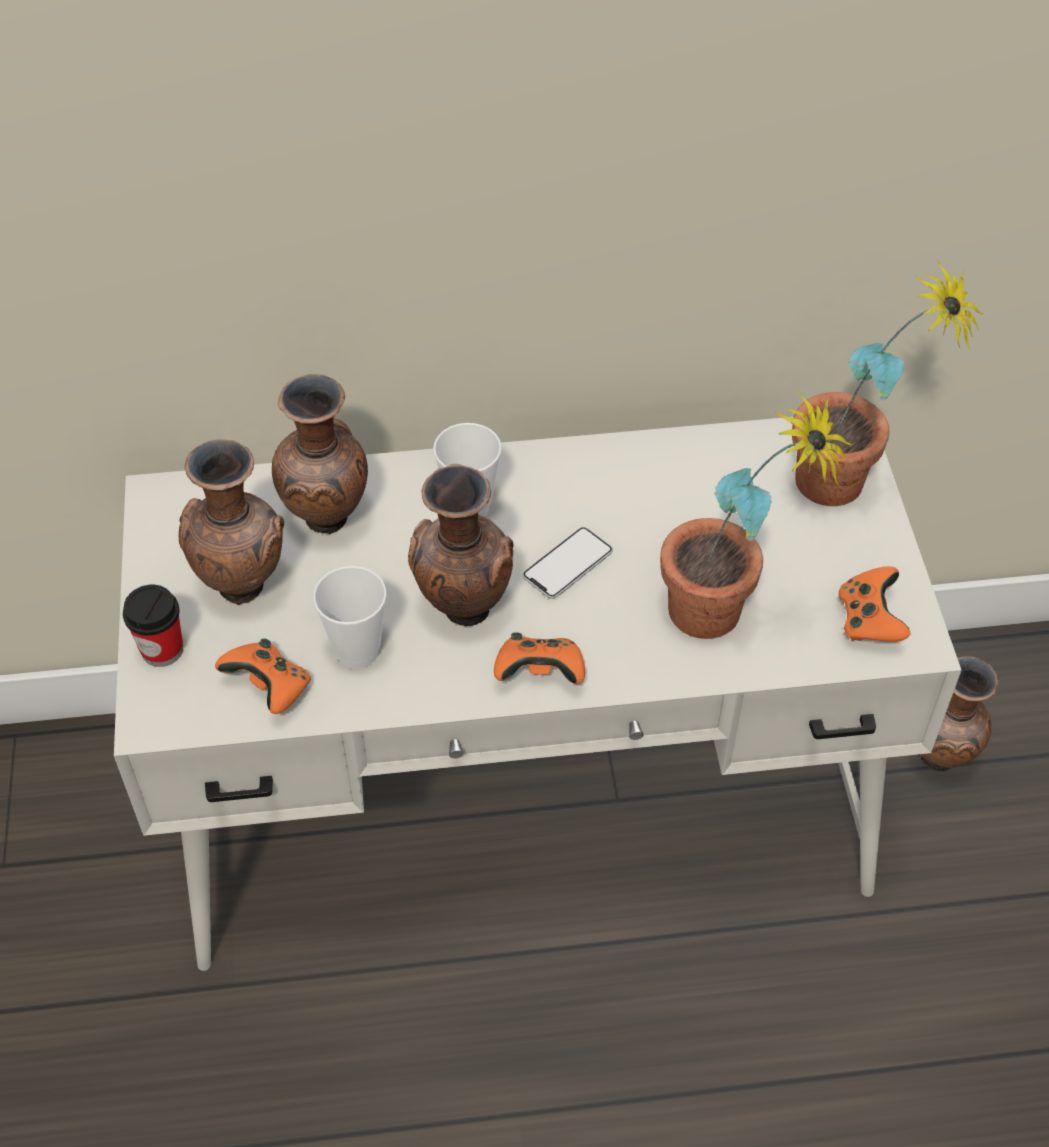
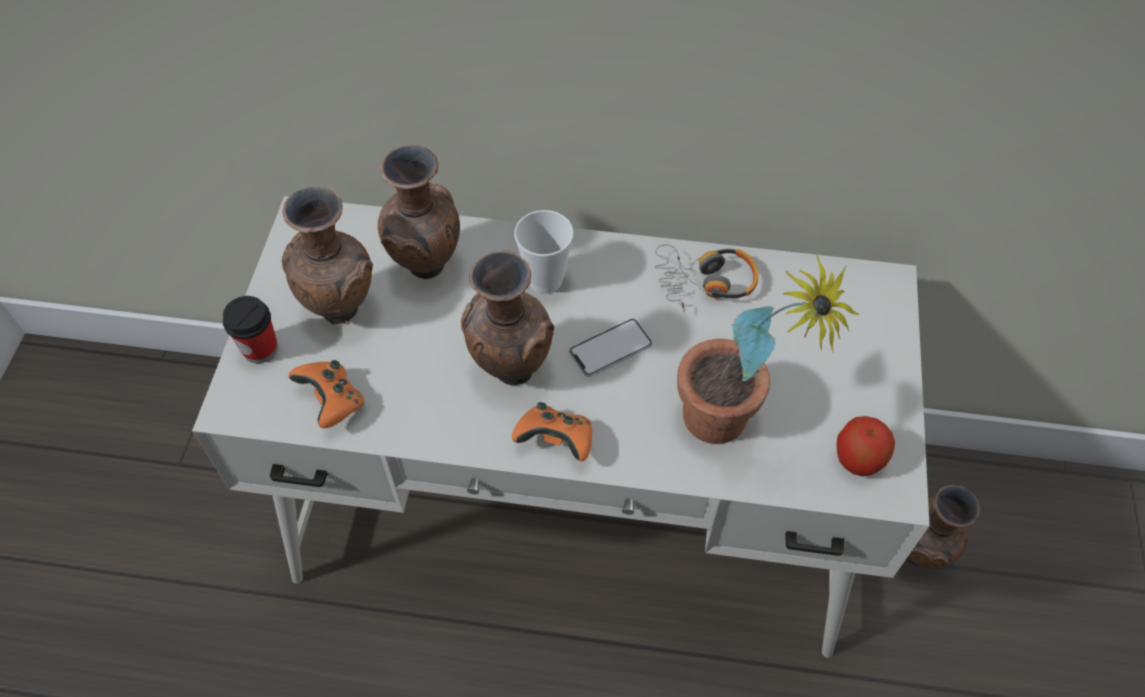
camera: 15 degrees right, 5 degrees up
cup [313,566,387,669] -> none
potted plant [792,259,984,506] -> none
orange game controller [839,566,910,642] -> apple [836,416,895,476]
none -> headphones [655,244,758,312]

